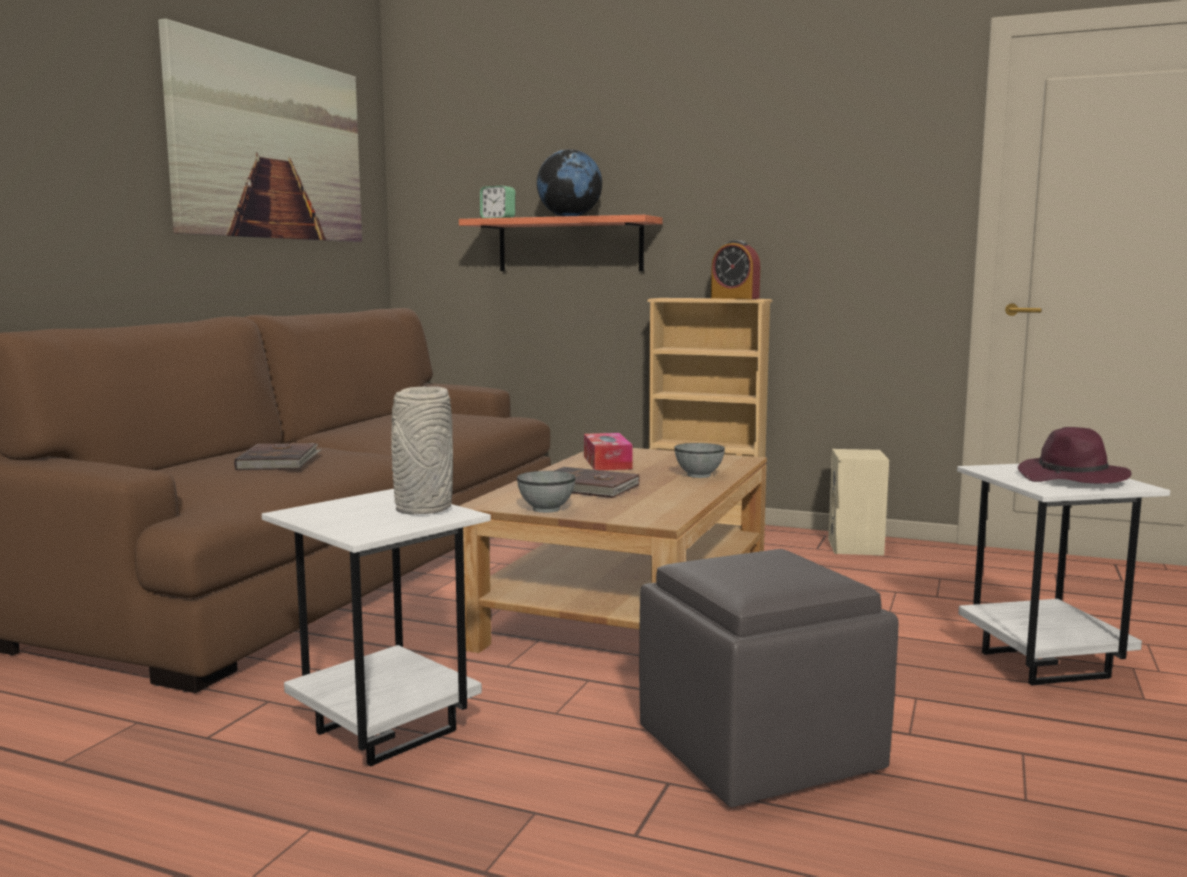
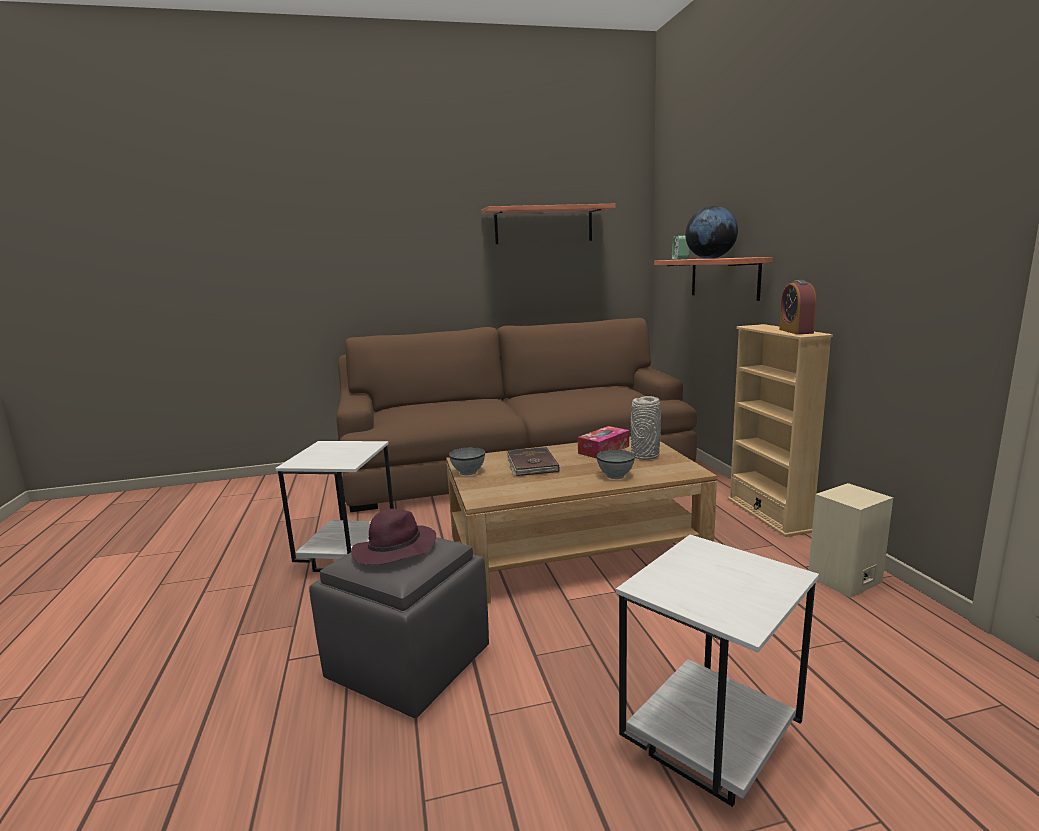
camera: 55 degrees right, 5 degrees up
picture [158,18,362,242] -> shelf [481,204,616,244]
brown book [234,443,322,470] -> none
grey vase [391,387,453,515] -> grey vase moved to [631,396,661,460]
purple hat [1018,427,1132,484] -> purple hat moved to [351,509,436,565]

